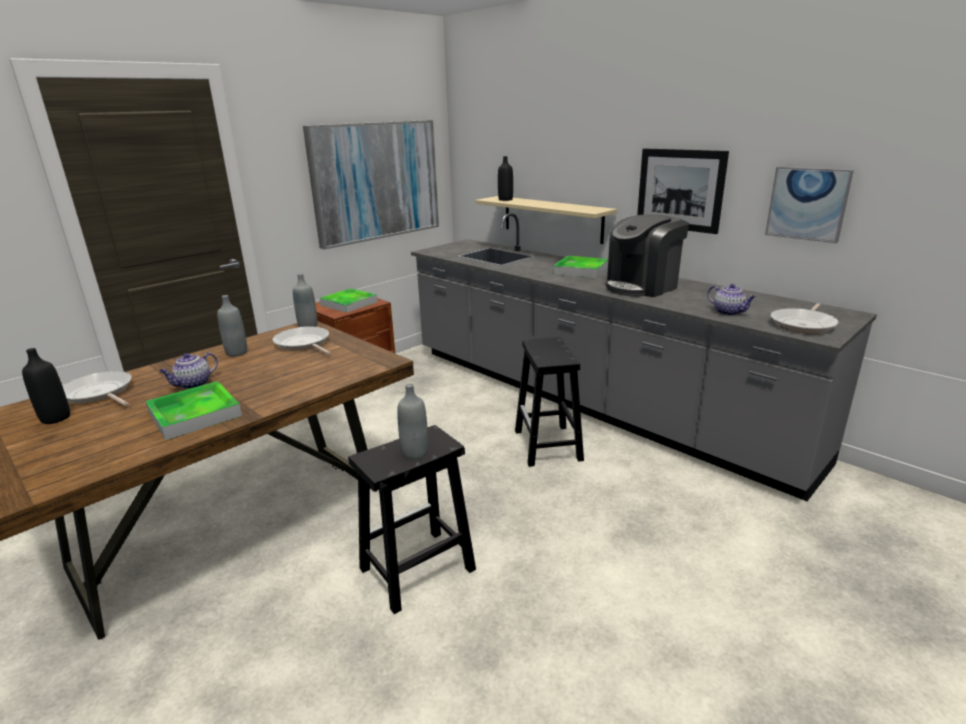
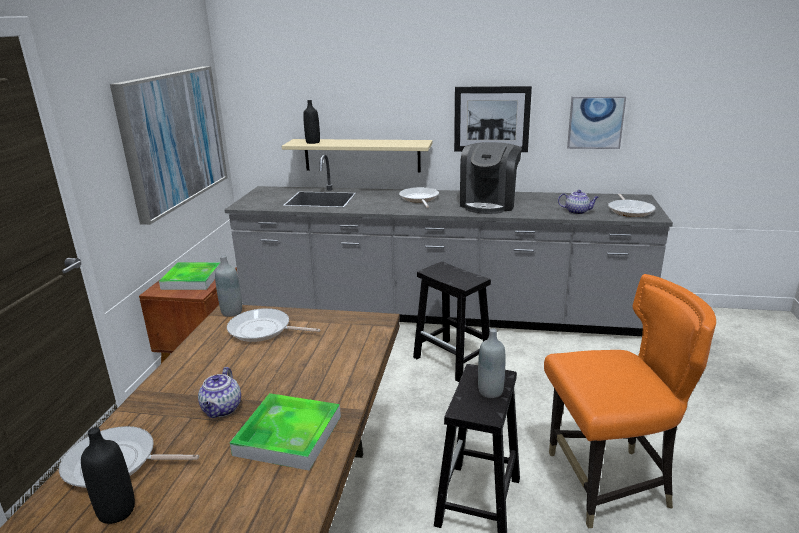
camera: 35 degrees left, 0 degrees up
grey bottle [217,295,247,357] -> none
tray [553,256,608,278] -> frying pan [399,187,439,208]
none -> orange chair [544,274,716,529]

